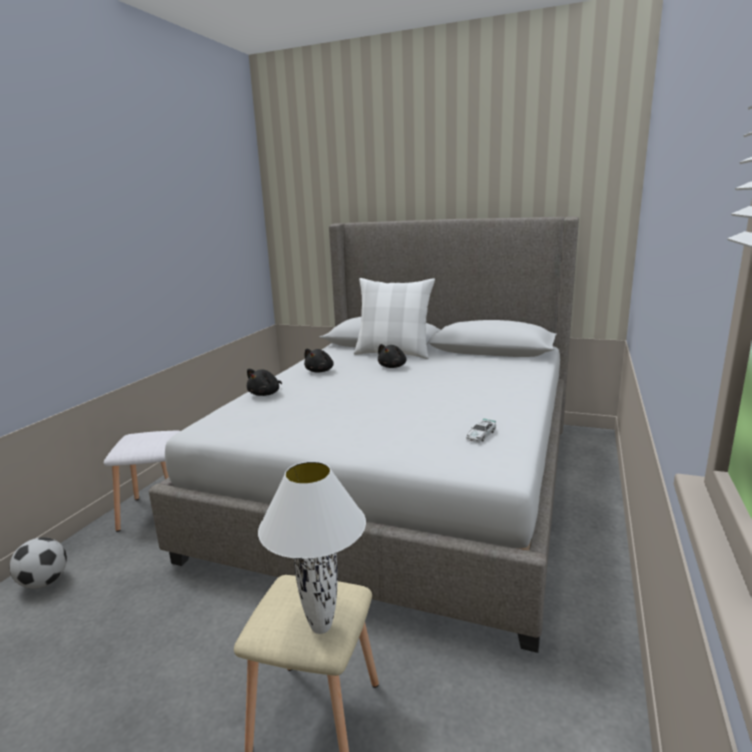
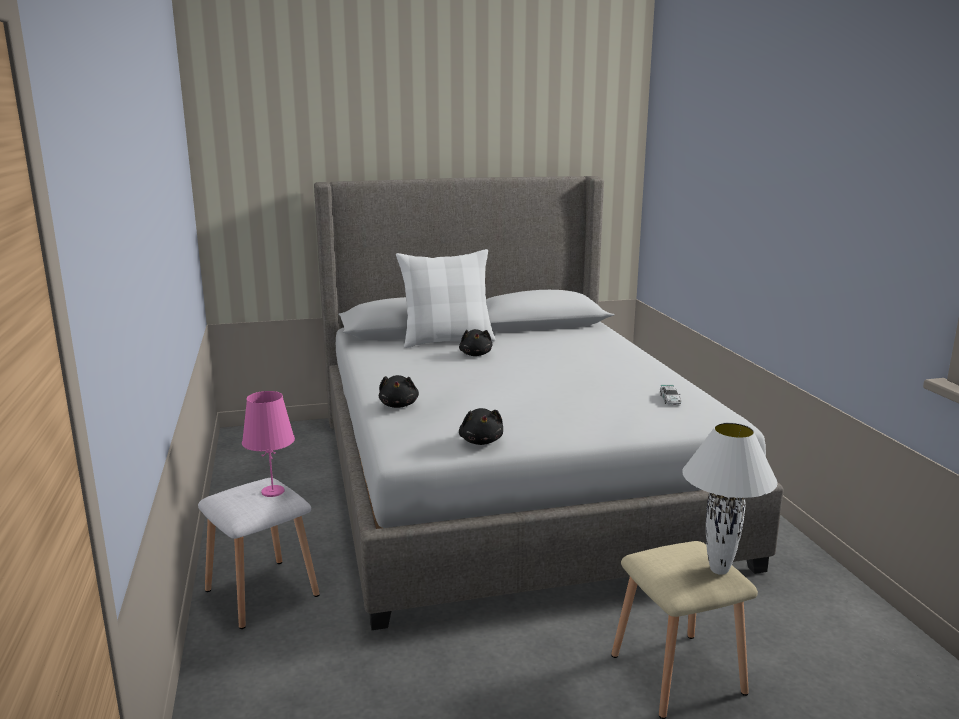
camera: 35 degrees left, 0 degrees up
football [9,537,67,589] -> none
black plush toy [304,349,334,372] -> black plush toy moved to [459,408,503,445]
none -> pink table lamp [242,391,295,497]

